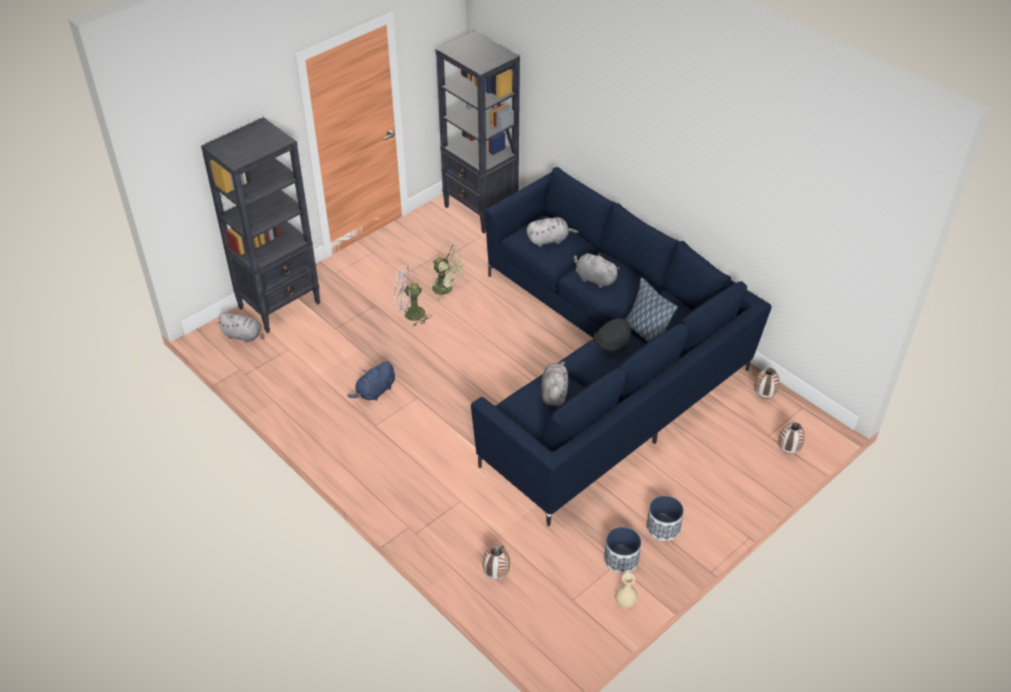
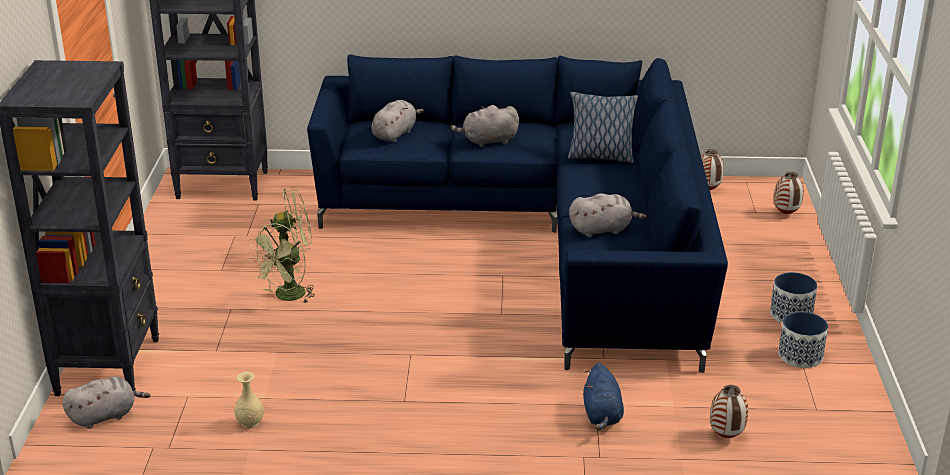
camera: 45 degrees left, 15 degrees down
blue plush toy [347,362,395,401] -> blue plush toy moved to [583,363,624,431]
white fan [394,266,429,326] -> green fan [249,223,315,303]
grey plush toy [541,361,568,406] -> grey plush toy turned 120 degrees clockwise [569,193,647,237]
black hat [594,318,631,352] -> none
beige vase [615,573,637,608] -> beige vase moved to [234,372,264,428]

